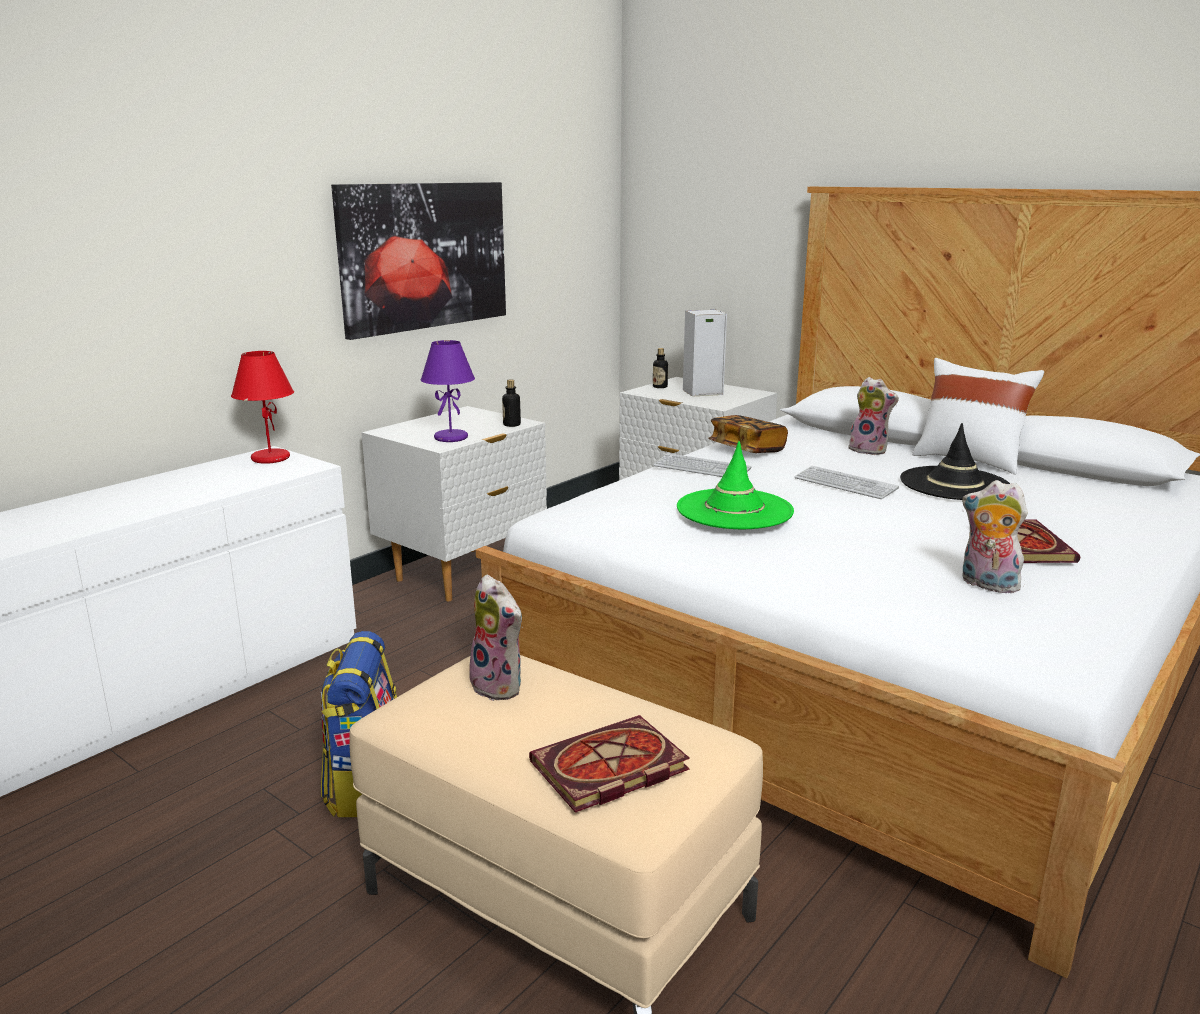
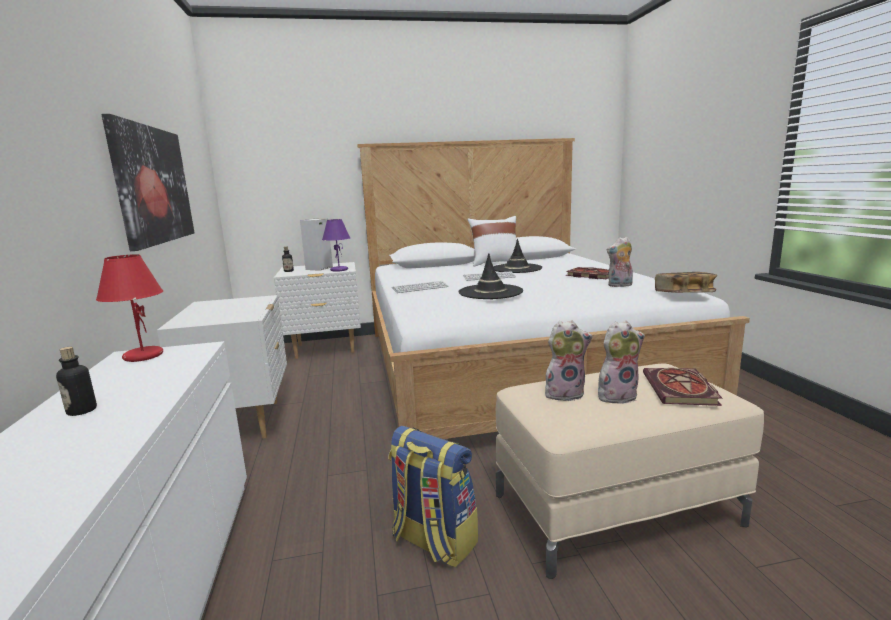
camera: 50 degrees left, 5 degrees down
purple table lamp [421,340,475,442] -> purple table lamp moved to [322,219,350,272]
bottle [502,379,521,427] -> bottle moved to [56,347,97,416]
green hat [677,441,794,530] -> black hat [459,253,523,299]
book [708,415,788,453] -> book moved to [655,272,717,293]
plush toy [848,377,899,455] -> plush toy moved to [598,321,645,404]

